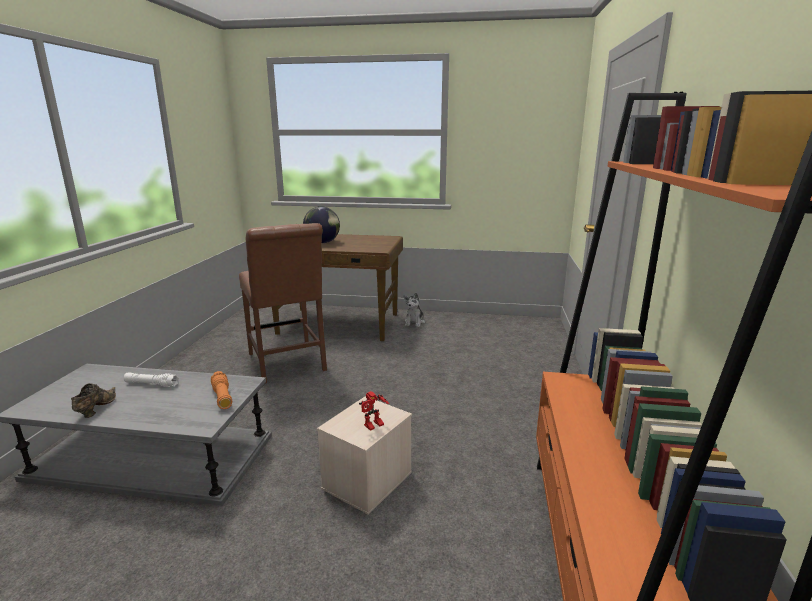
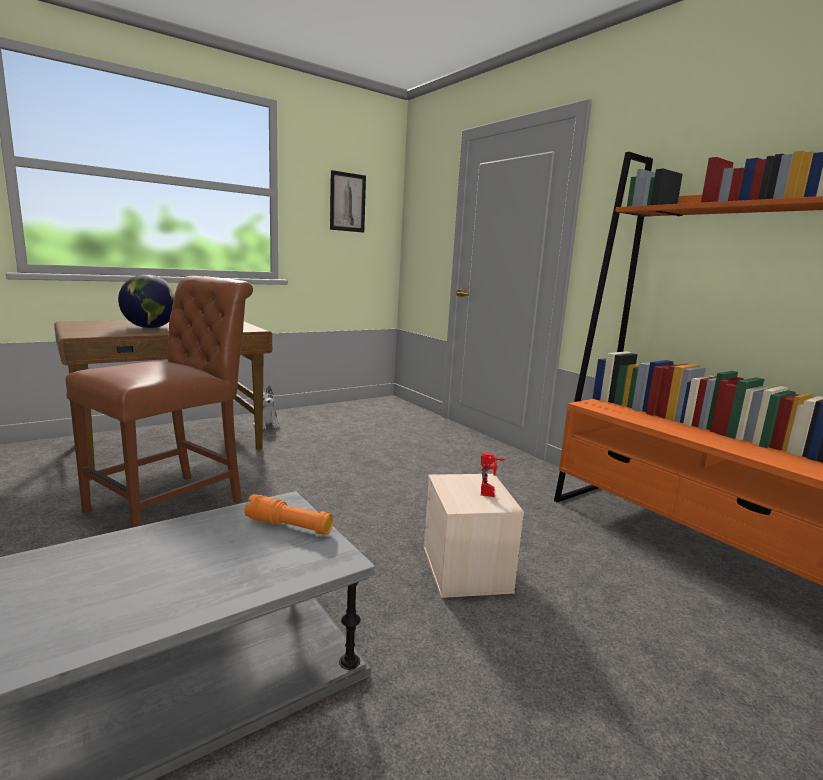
camera: 45 degrees left, 5 degrees down
brown shoe [71,383,116,418] -> none
white flashlight [124,372,179,387] -> none
brown chair [239,223,327,384] -> brown chair turned 75 degrees counterclockwise [65,276,253,528]
none -> picture [330,170,366,233]

